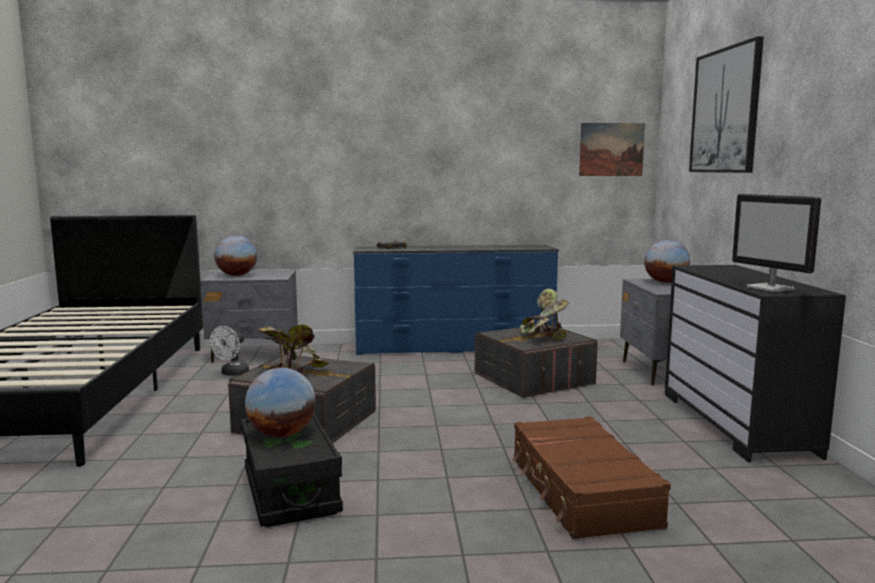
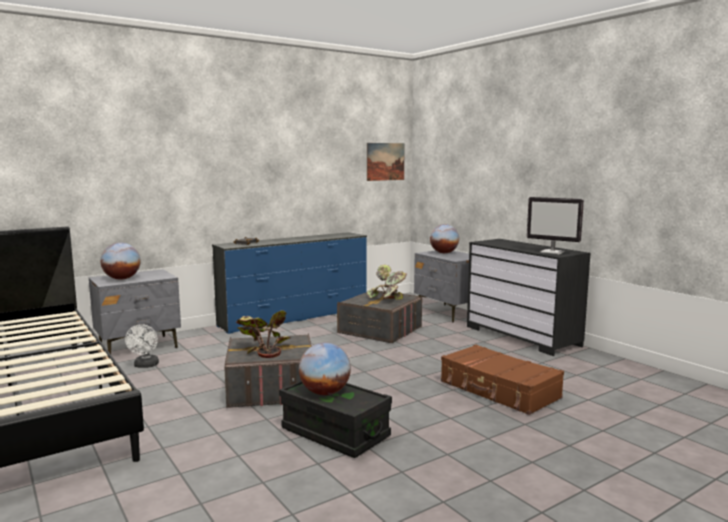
camera: 30 degrees left, 0 degrees up
picture [689,36,764,173] -> none

